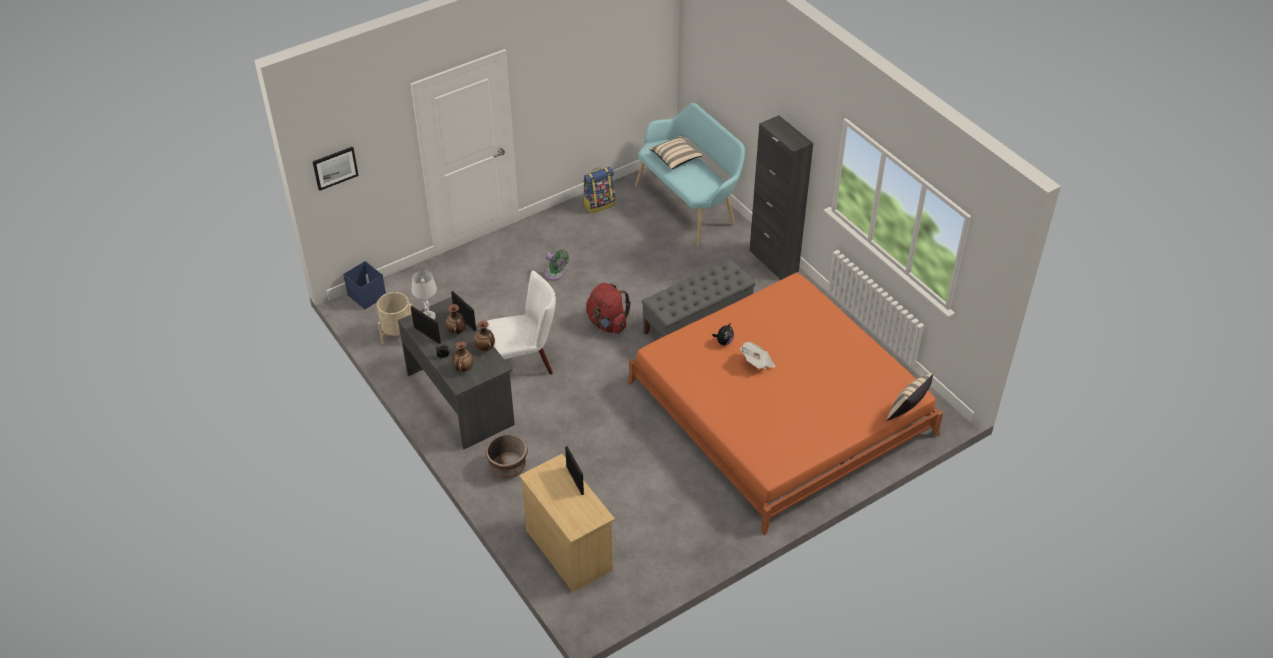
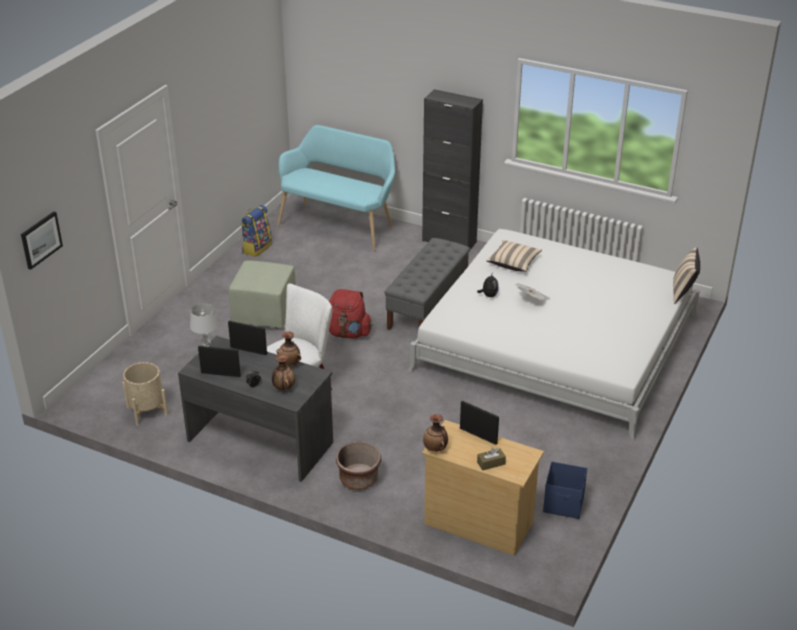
camera: 30 degrees left, 10 degrees down
blue storage box [343,261,386,309] -> blue storage box moved to [543,462,588,519]
vase [446,304,466,334] -> vase moved to [423,414,448,452]
green fan [545,250,569,281] -> green ottoman [229,260,296,329]
orange bed [627,273,943,535] -> white bed [408,229,700,441]
beige pillow [649,135,703,169] -> beige pillow moved to [486,240,542,272]
none -> brown tissue box [477,448,506,471]

